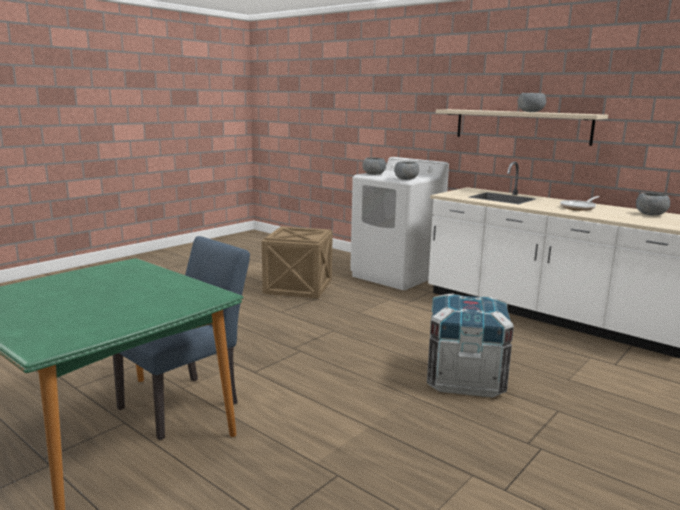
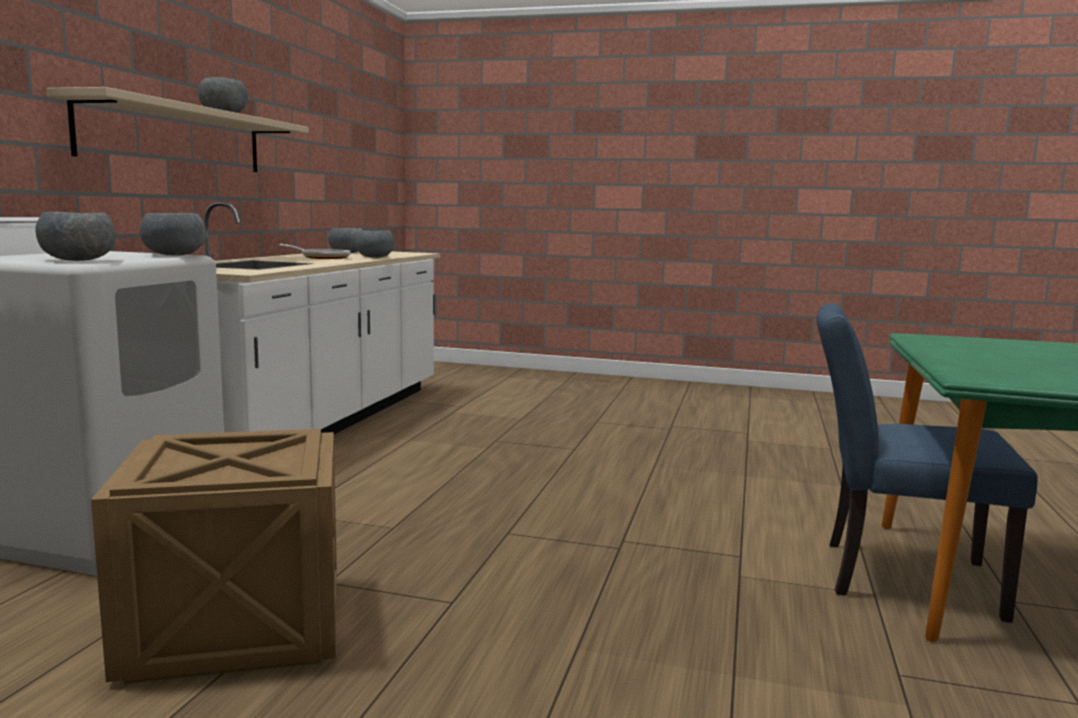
camera: 115 degrees left, 5 degrees down
crate [427,293,514,397] -> none
none -> grey bowl [355,230,395,258]

